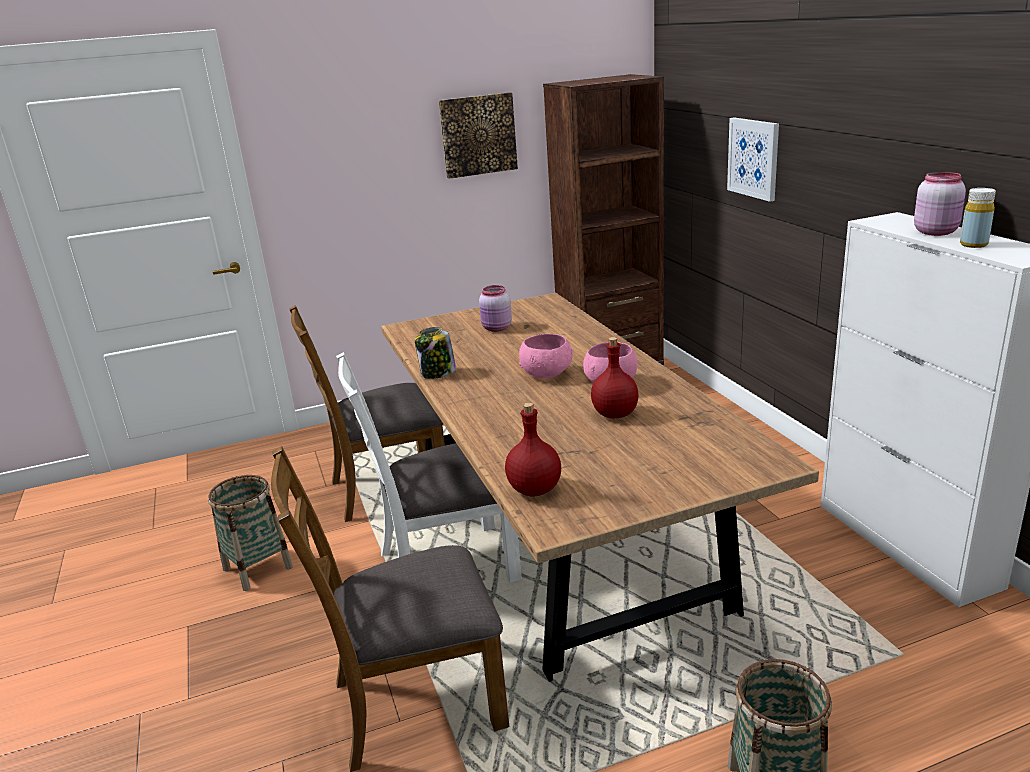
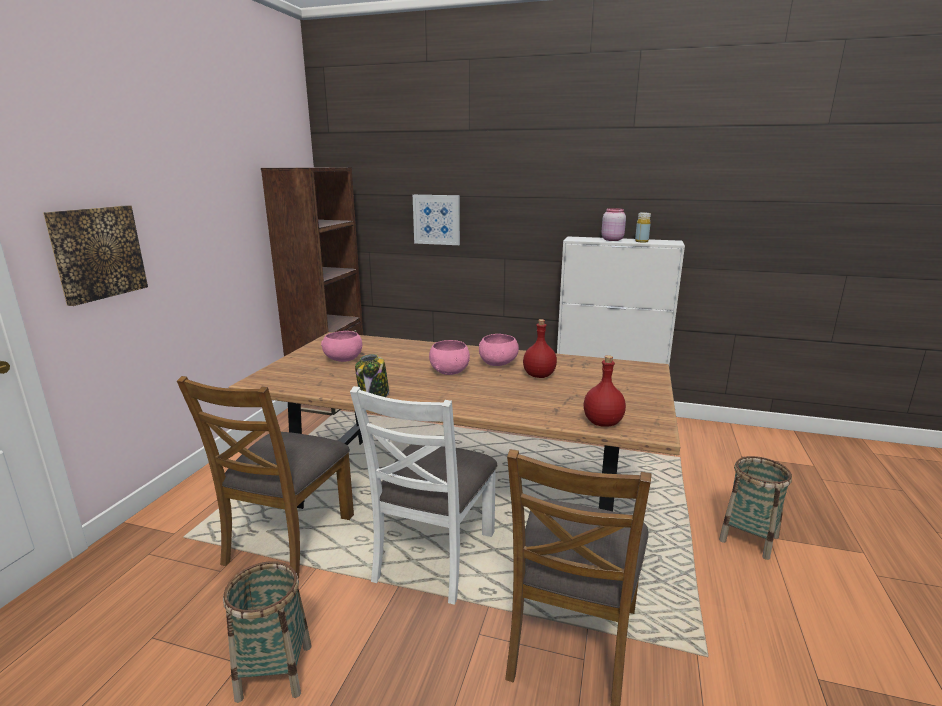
camera: 55 degrees left, 5 degrees down
picture [439,92,518,179] -> picture moved to [43,205,148,306]
pink jar [479,285,512,332] -> pink bowl [321,331,362,362]

